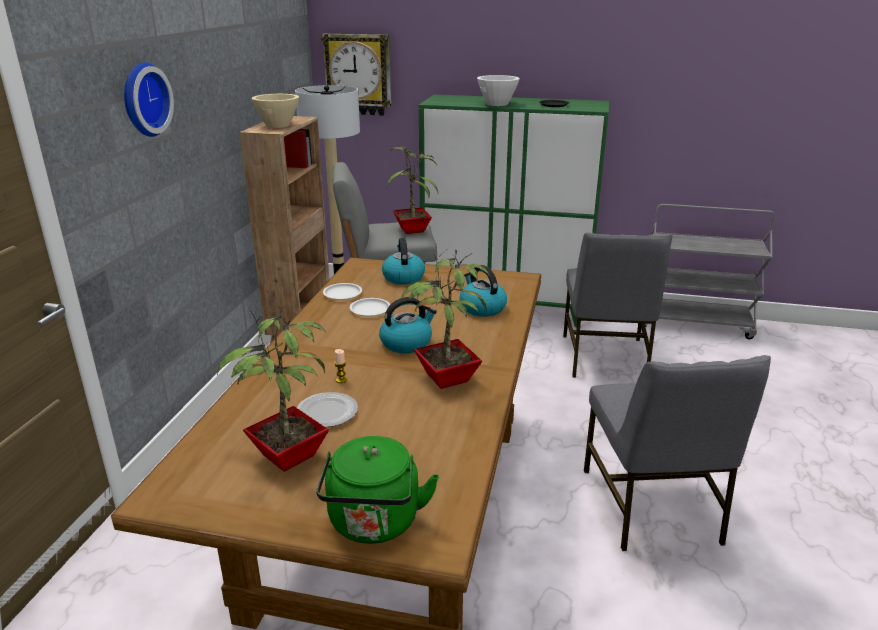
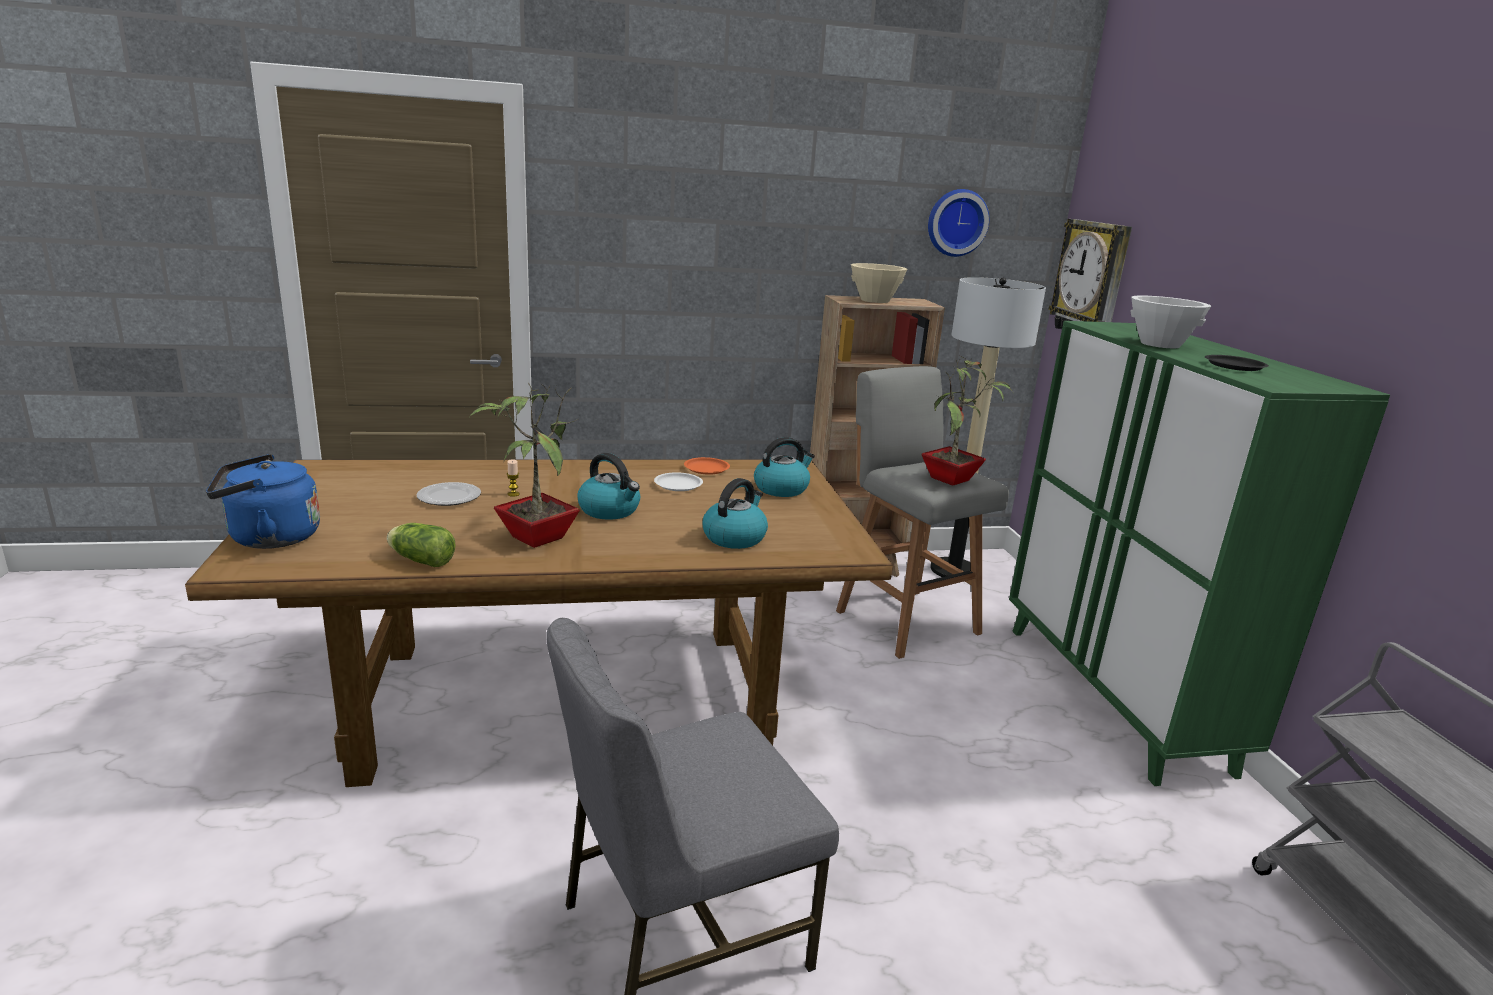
camera: 65 degrees right, 5 degrees down
wall clock [124,62,174,137] -> wall clock moved to [928,189,989,257]
potted plant [217,307,329,472] -> none
green kettle [316,436,439,544] -> blue kettle [206,454,320,549]
white plate [323,283,362,300] -> orange plate [684,457,730,475]
grey chair [563,233,672,378] -> none
none -> lettuce [387,523,456,567]

